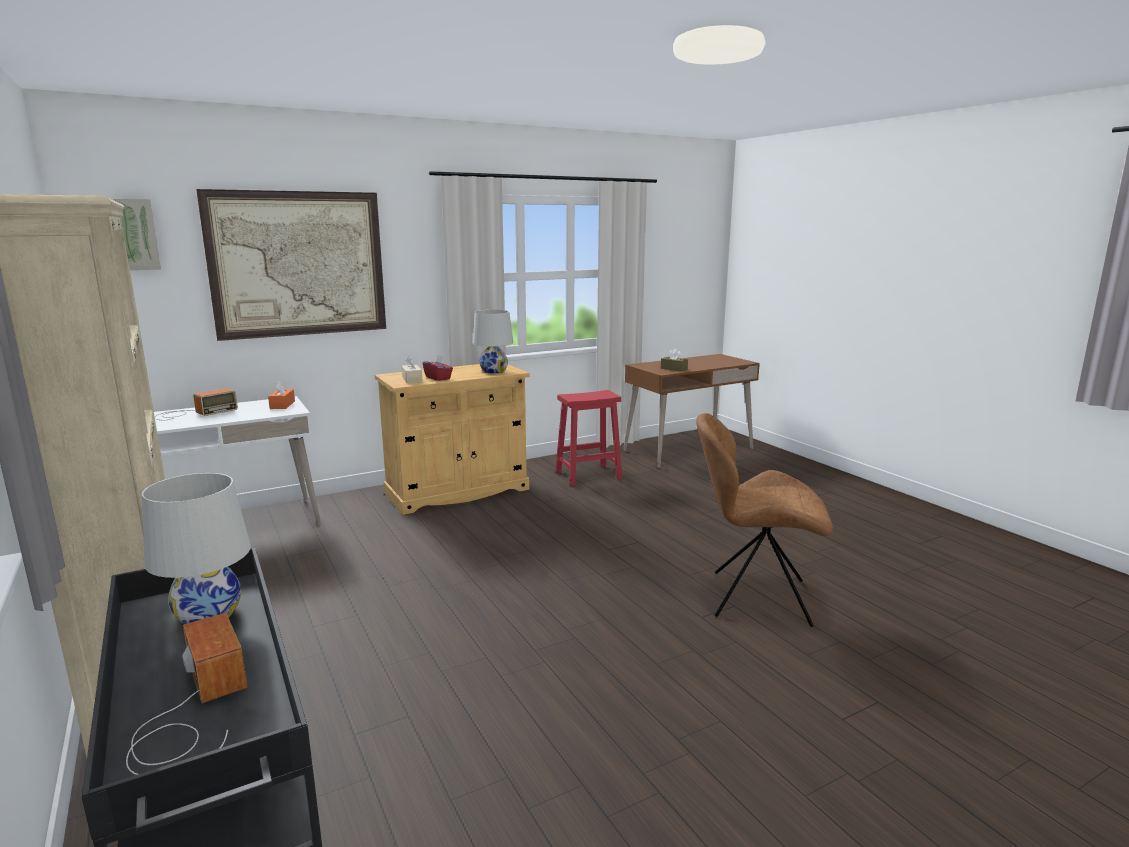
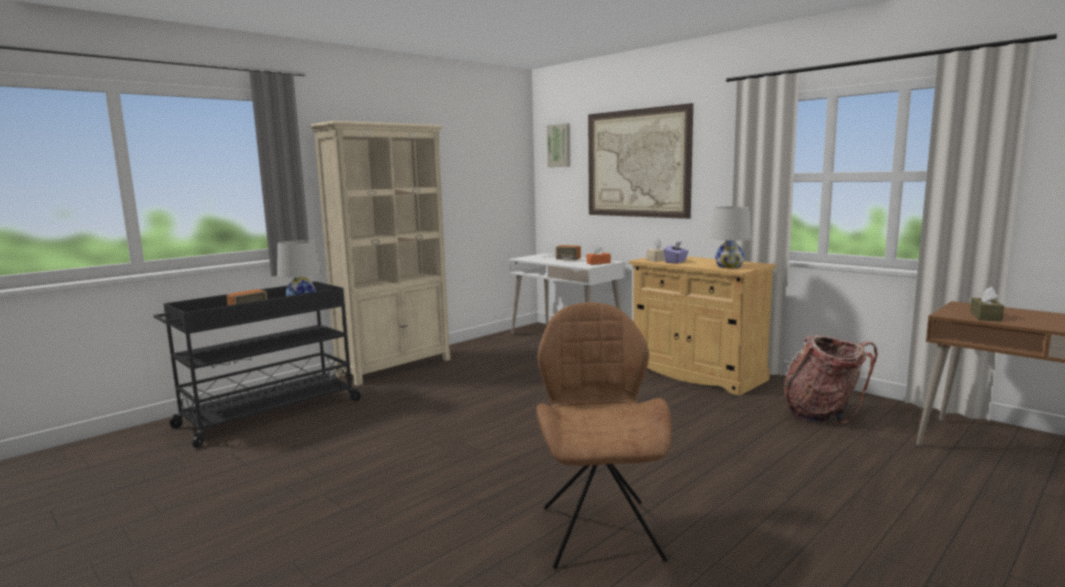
camera: 75 degrees right, 5 degrees down
red tissue box [423,354,453,381] -> purple tissue box [663,241,689,264]
red stool [555,390,622,486] -> backpack [784,335,878,425]

